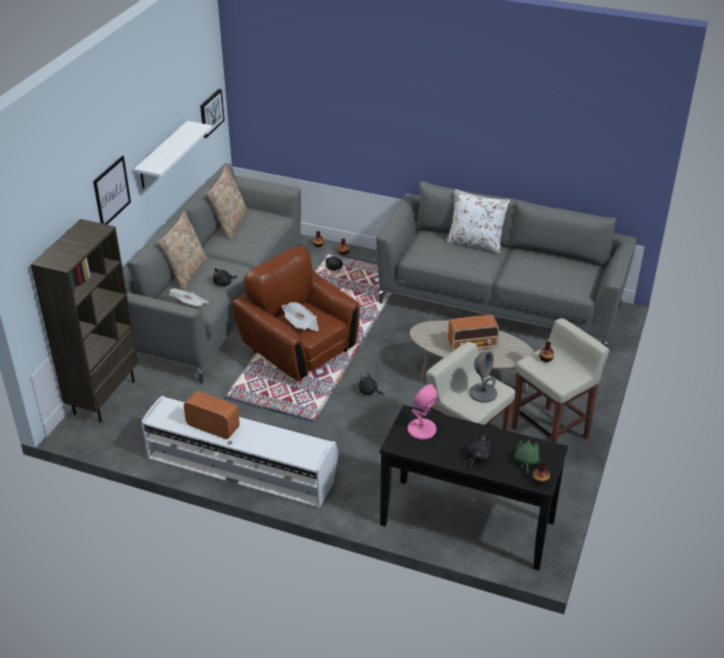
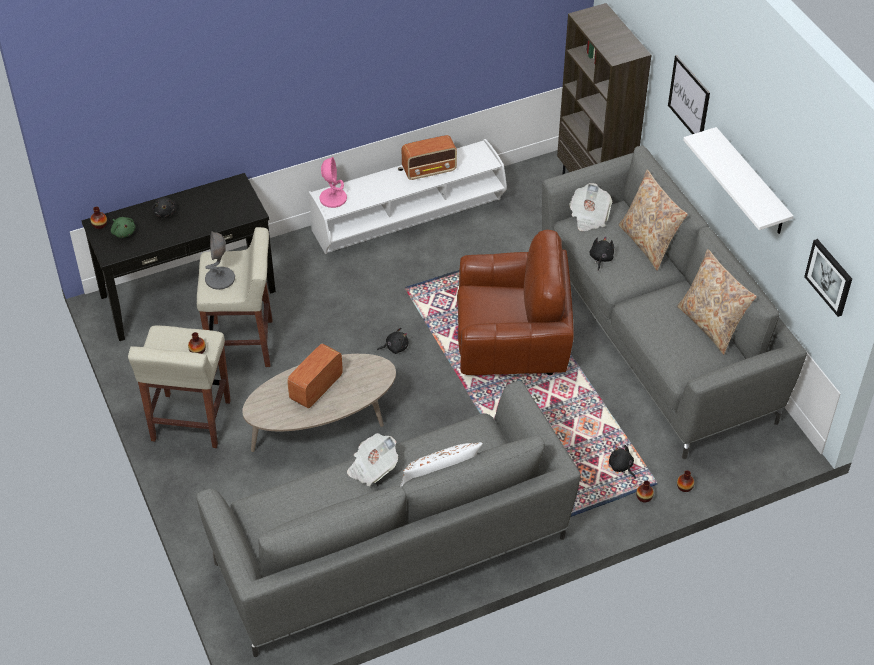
camera: 135 degrees right, 10 degrees up
newspaper [282,302,319,331] -> newspaper moved to [347,433,398,486]
pink table lamp [407,384,437,440] -> pink table lamp moved to [319,157,347,208]

